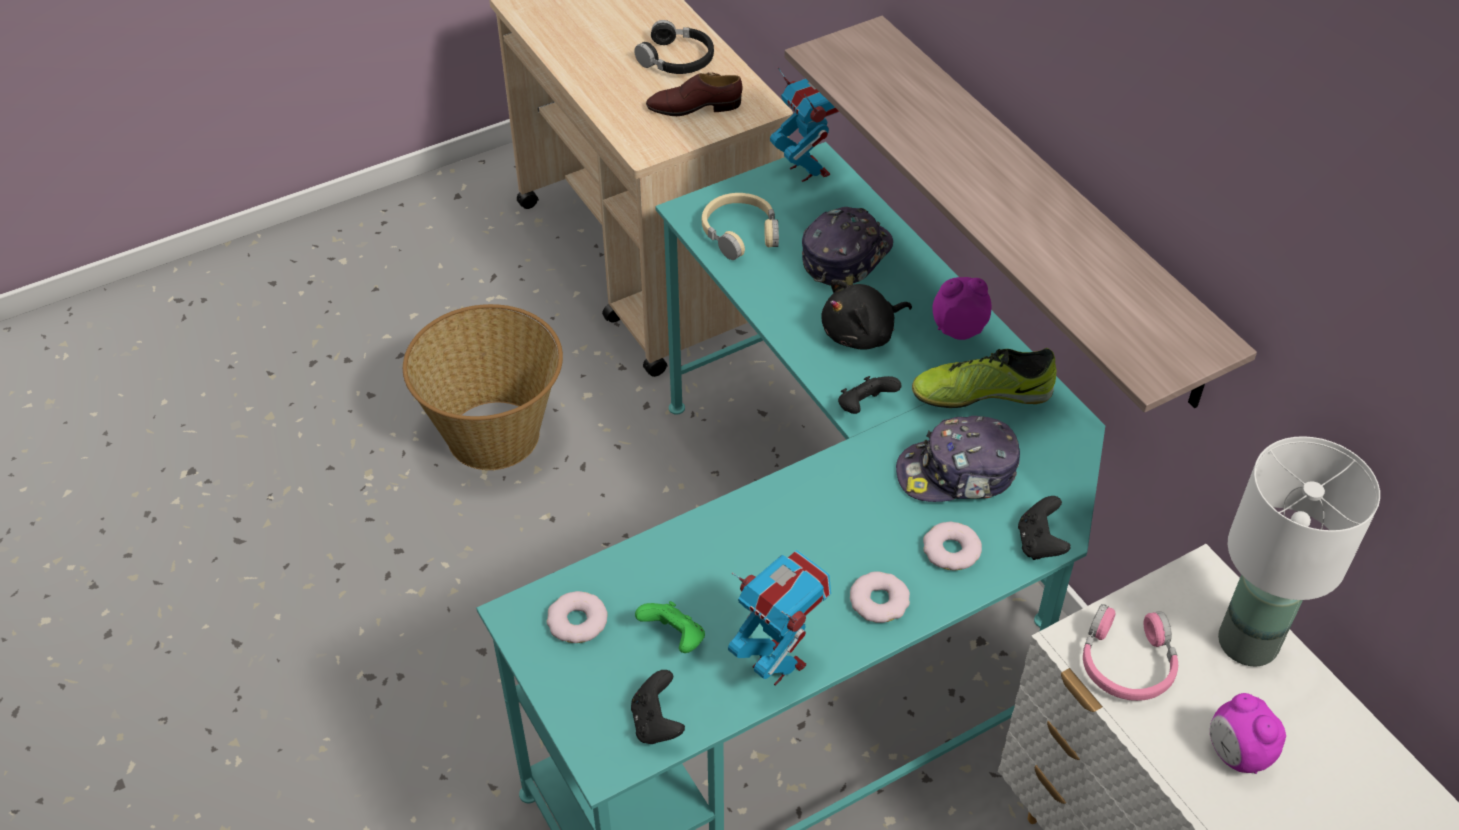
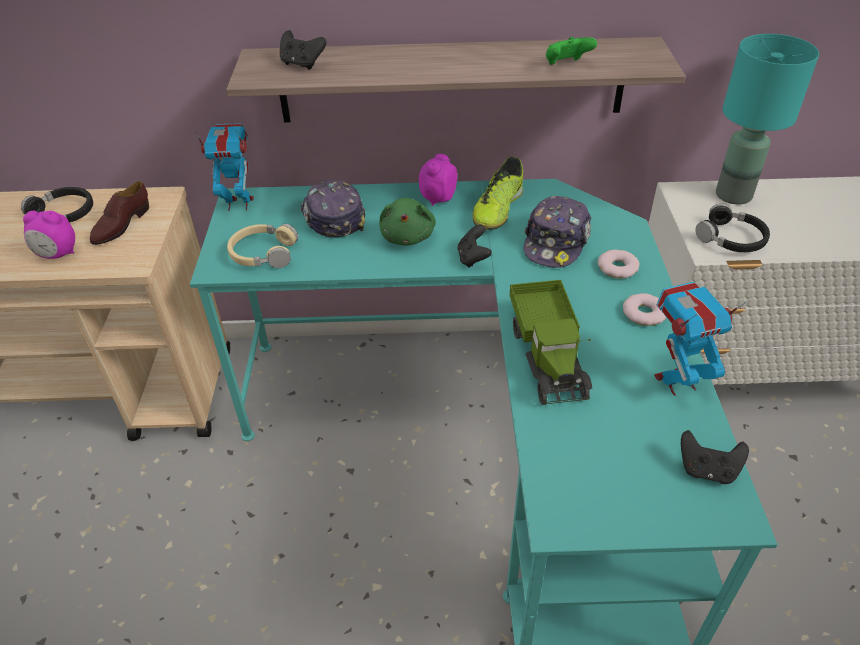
camera: 60 degrees left, 5 degrees down
basket [403,304,563,470] -> none
donut [546,591,608,643] -> none
green game controller [635,601,705,653] -> green game controller moved to [546,37,597,65]
black plush toy [821,279,912,350] -> green plush toy [379,198,436,245]
black game controller [1018,496,1071,560] -> black game controller moved to [280,30,326,70]
pink headphones [1083,604,1178,701] -> black headphones [695,203,770,252]
alarm clock [1210,693,1286,774] -> alarm clock moved to [23,211,75,259]
white table lamp [1218,436,1380,667] -> turquoise table lamp [716,34,819,204]
none -> toy truck [510,280,592,405]

